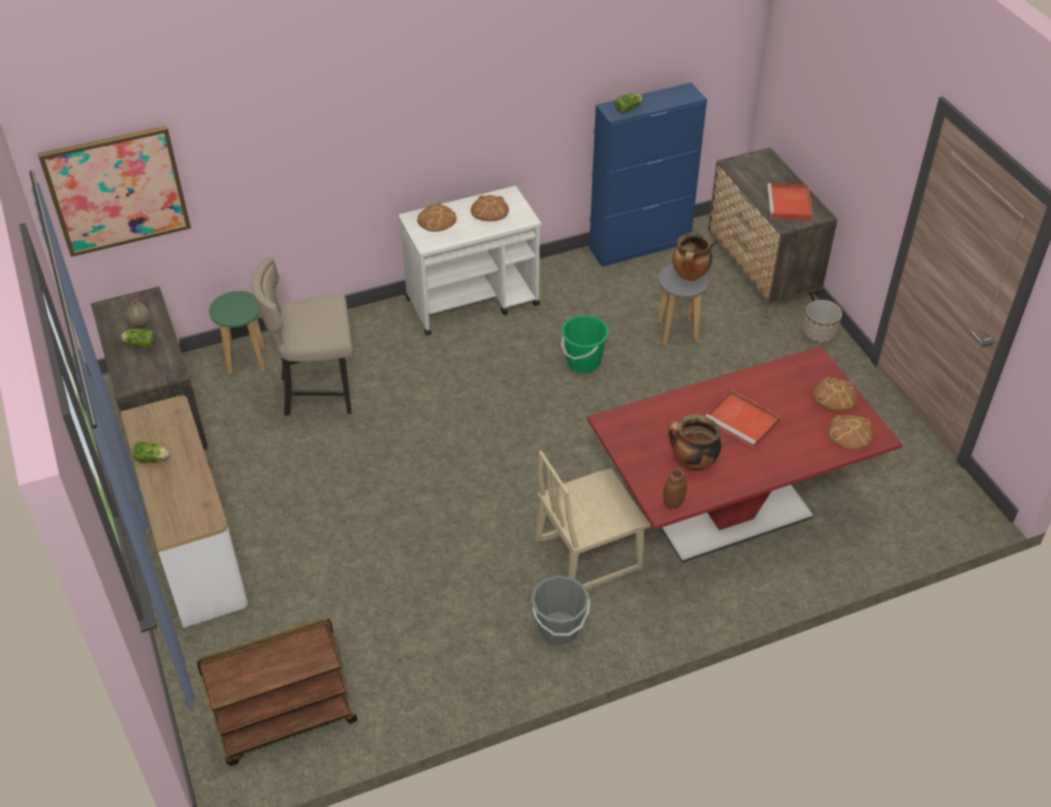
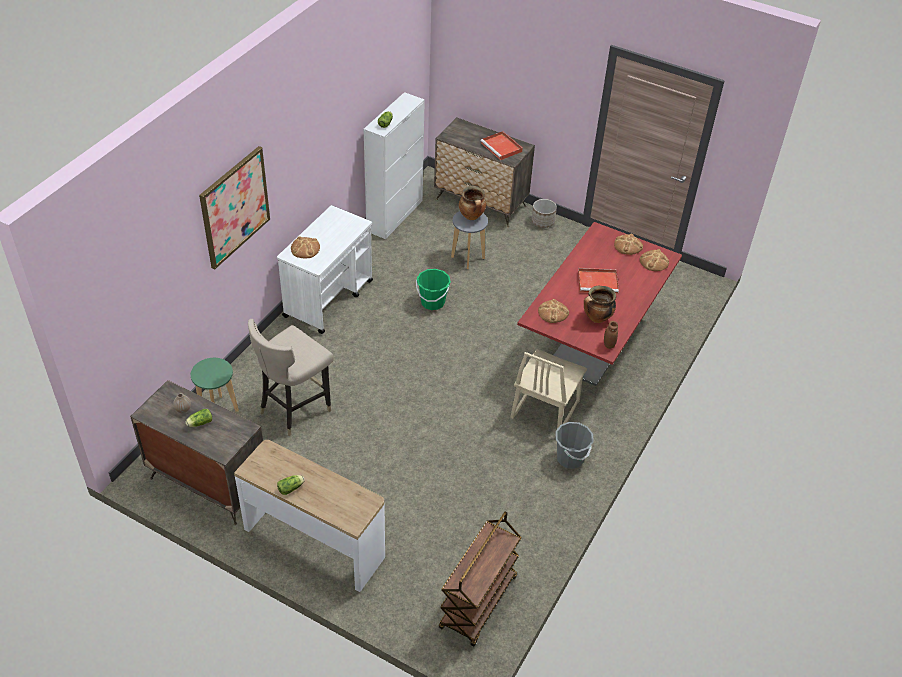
camera: 40 degrees left, 0 degrees up
picture [38,125,191,257] -> picture moved to [199,146,270,269]
bread [471,195,509,221] -> bread moved to [538,299,569,323]
blue cabinet [589,83,707,267] -> white cabinet [364,92,425,239]

